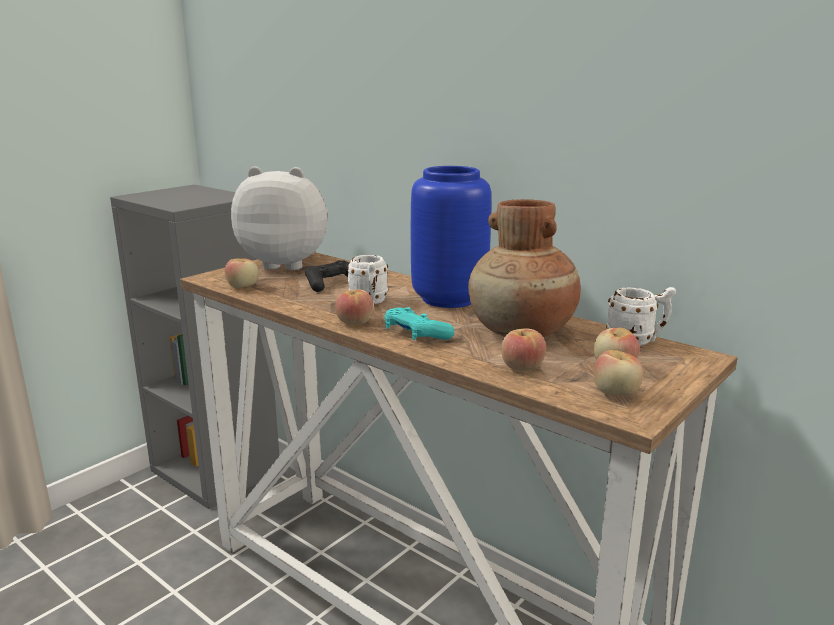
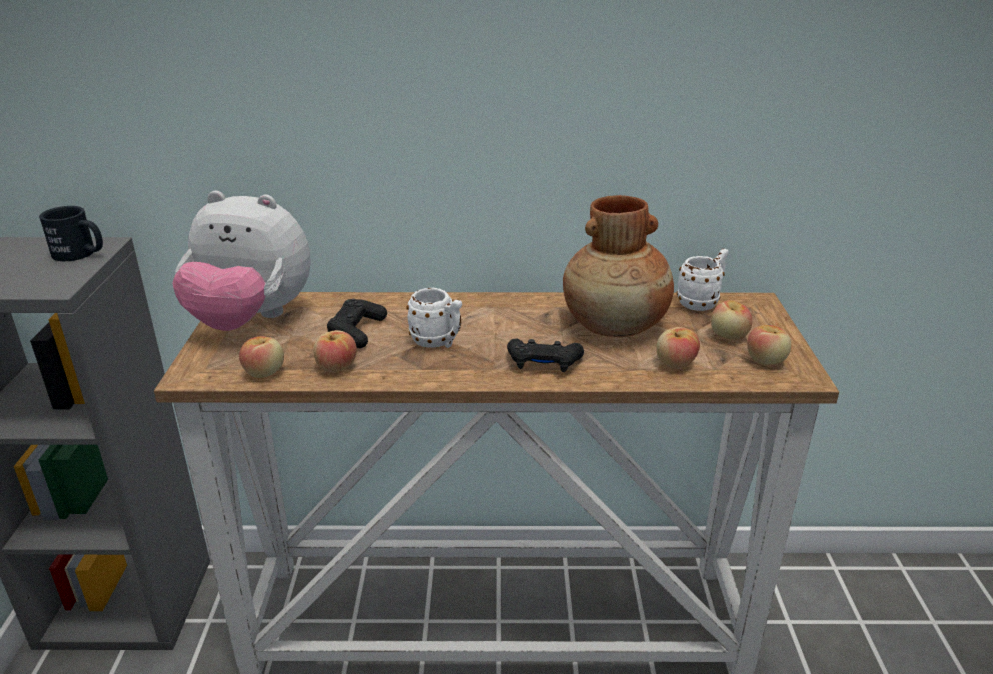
camera: 40 degrees left, 10 degrees up
plush toy [231,166,328,270] -> plush toy turned 135 degrees counterclockwise [172,191,311,331]
apple [335,289,373,325] -> apple moved to [313,330,357,372]
turquoise game controller [385,307,454,340] -> black game controller [507,339,584,372]
blue vase [411,166,491,308] -> none
none -> black mug [39,206,103,261]

